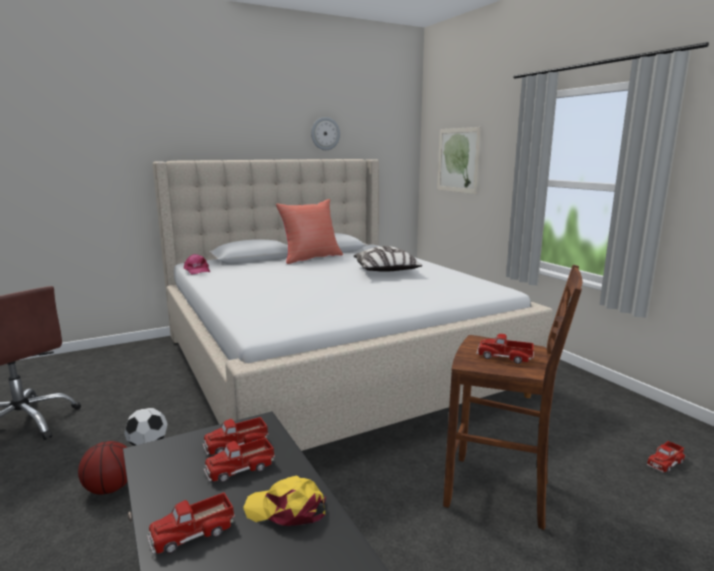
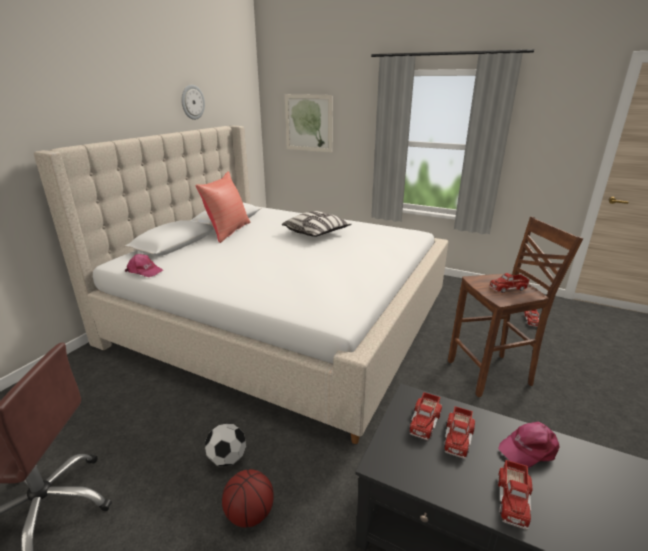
camera: 35 degrees left, 10 degrees up
yellow cap [243,476,326,526] -> pink cap [498,421,560,468]

